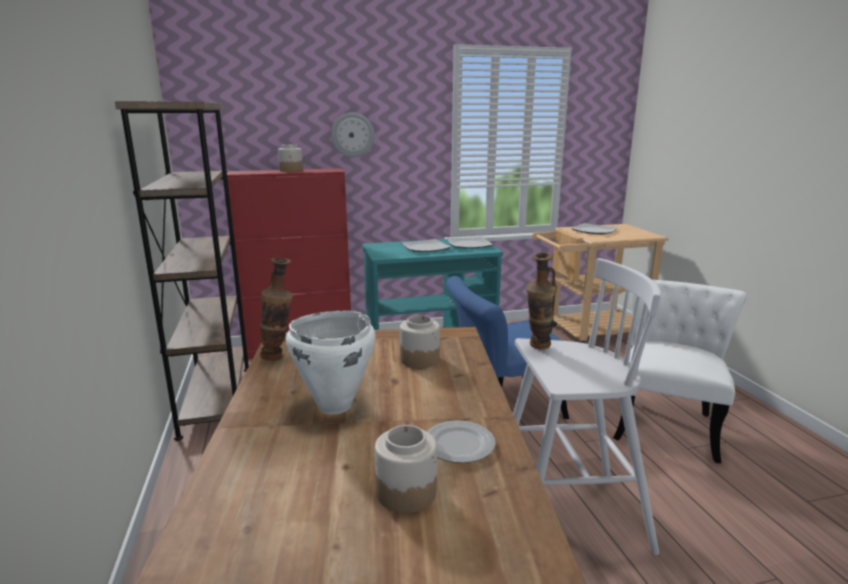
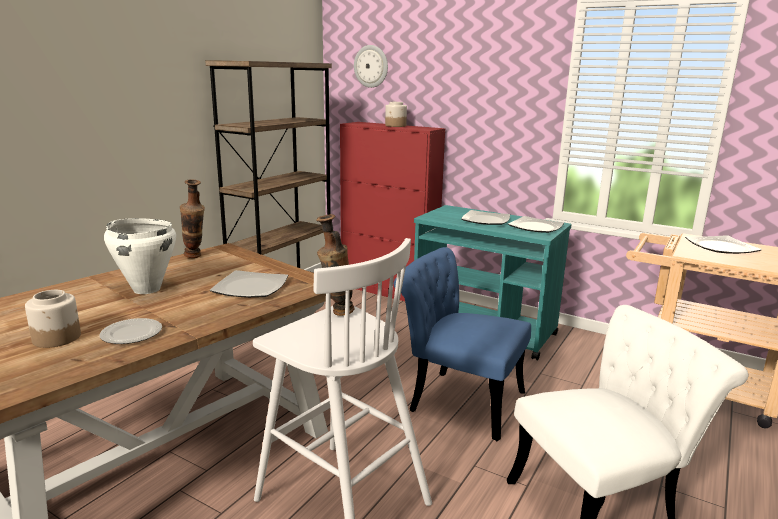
camera: 45 degrees right, 0 degrees up
wall clock [331,112,374,157] -> wall clock moved to [354,45,388,88]
jar [400,315,440,368] -> plate [210,270,288,298]

